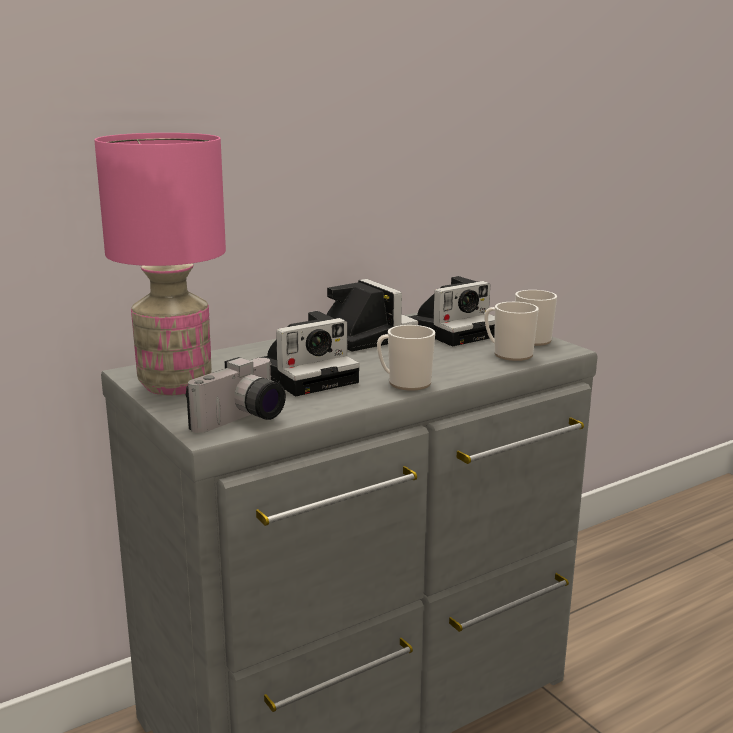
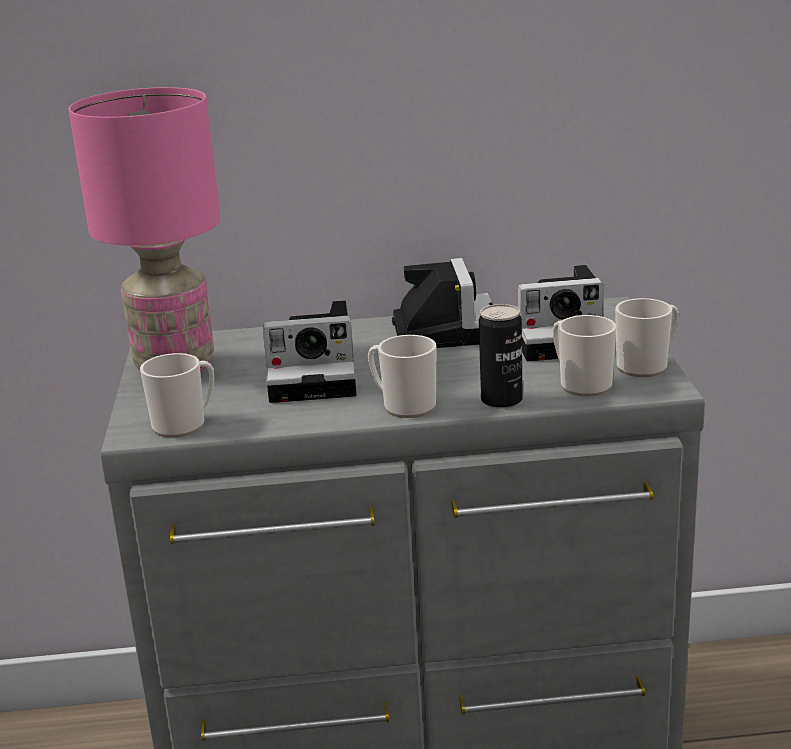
camera: 30 degrees right, 5 degrees up
camera [186,357,286,433] -> mug [140,353,214,438]
none -> can [479,304,523,409]

